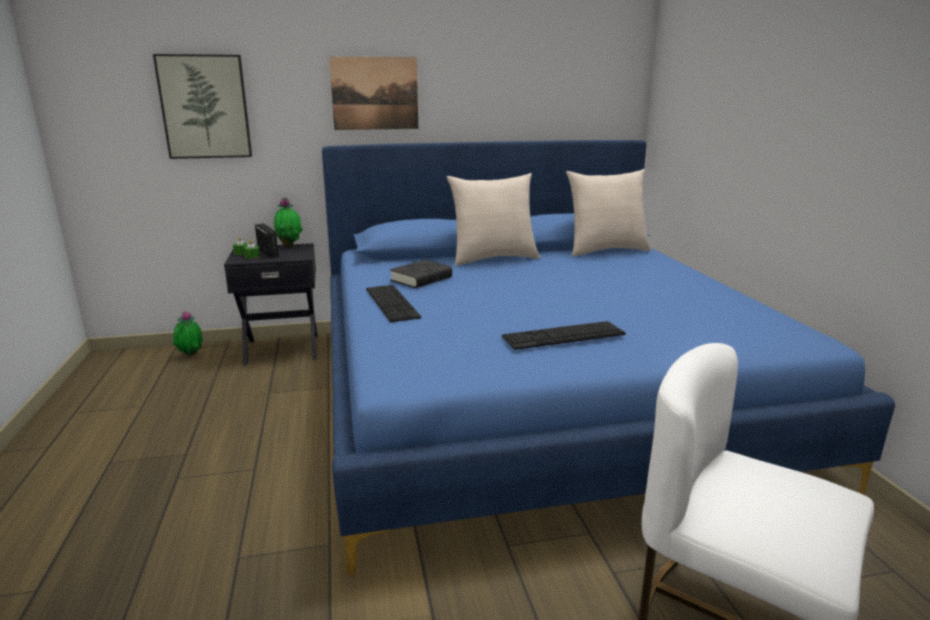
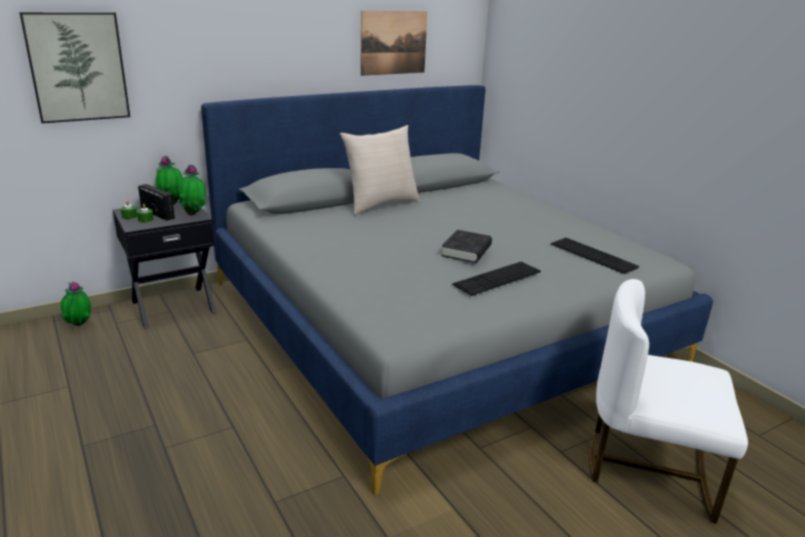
camera: 20 degrees left, 5 degrees up
blue bed [322,140,895,575] -> grey bed [201,85,713,496]
picture [329,57,418,130] -> picture moved to [360,11,428,76]
keyboard [366,285,421,322] -> keyboard moved to [551,238,639,274]
black book [390,260,452,288] -> black book moved to [441,230,492,263]
beige pillow [566,169,652,256] -> none
none -> potted plant [179,165,206,216]

